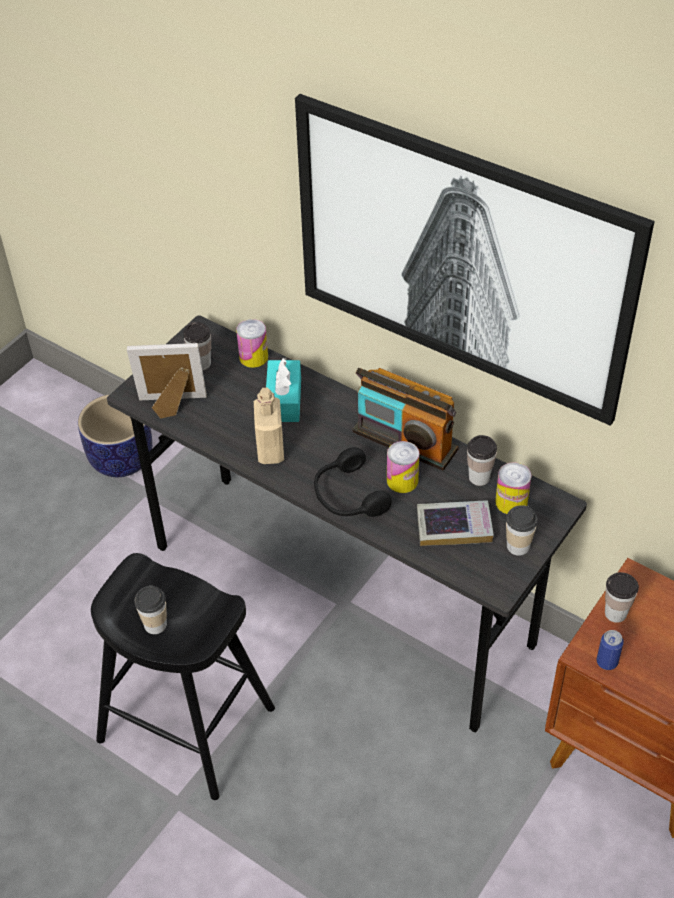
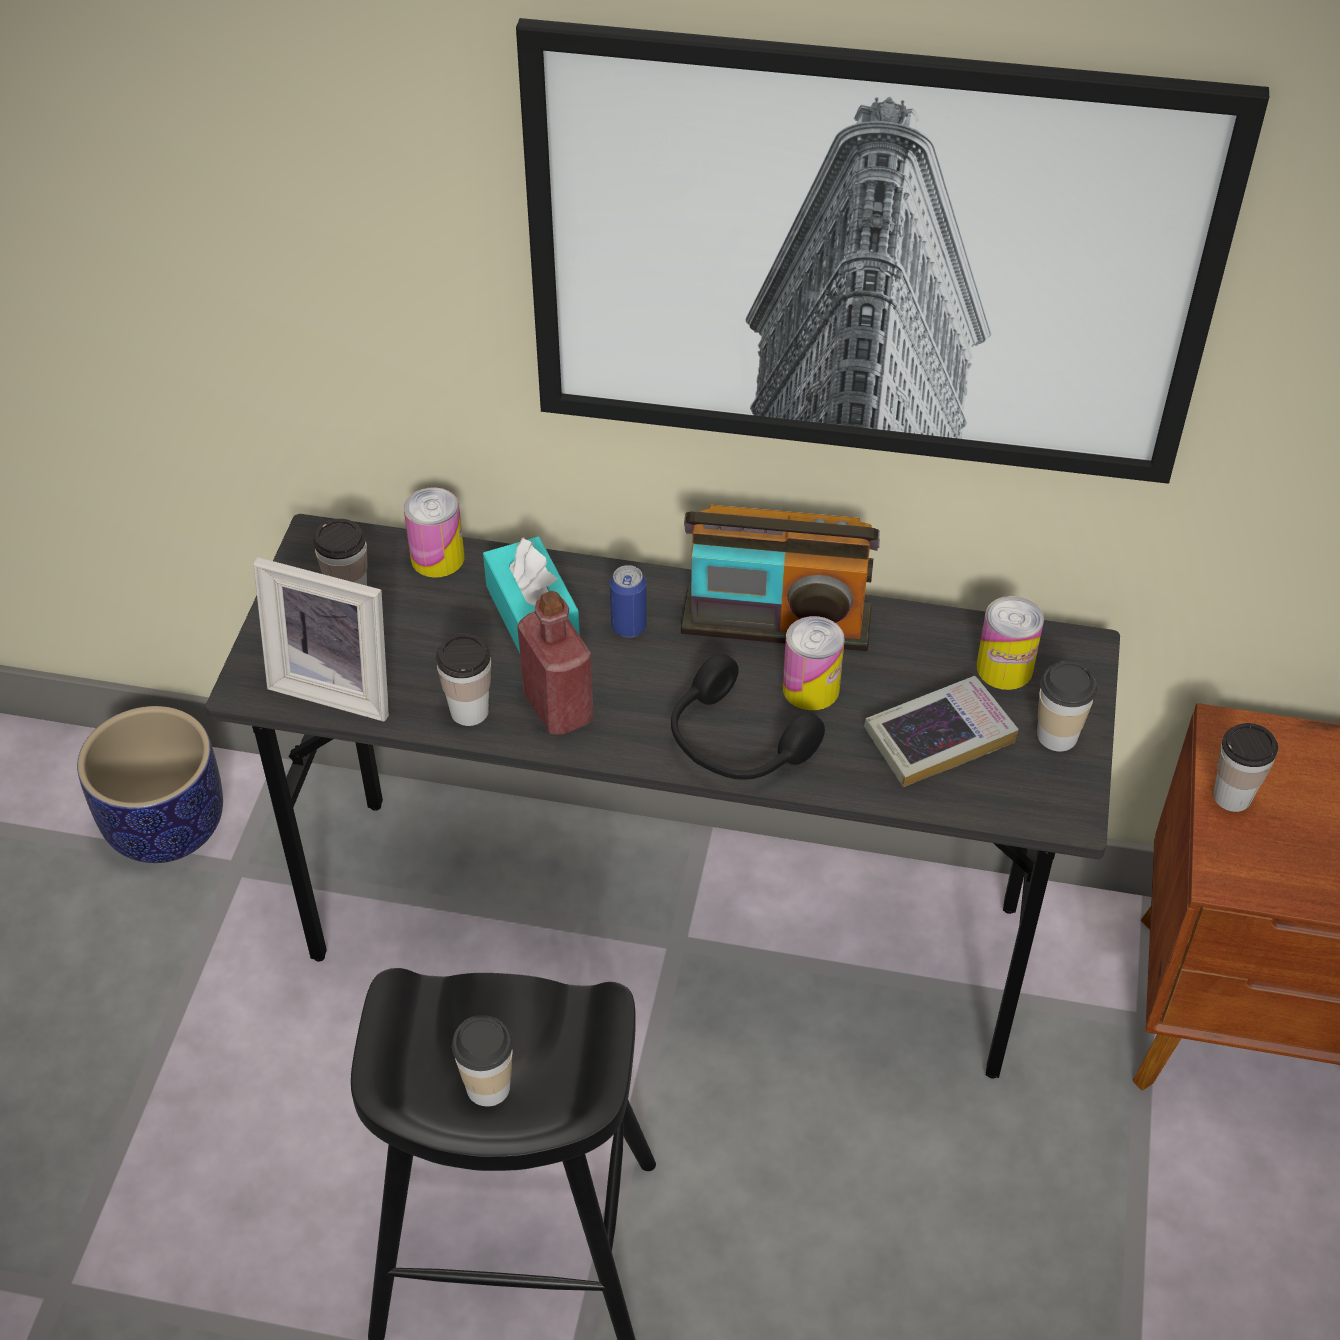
camera: 25 degrees left, 0 degrees up
picture frame [127,343,207,419] -> picture frame turned 135 degrees counterclockwise [253,557,389,721]
beige bottle [254,387,284,464] -> red bottle [517,591,593,735]
cup [467,435,497,486] -> cup moved to [436,633,491,726]
can [597,630,624,670] -> can moved to [610,565,647,638]

